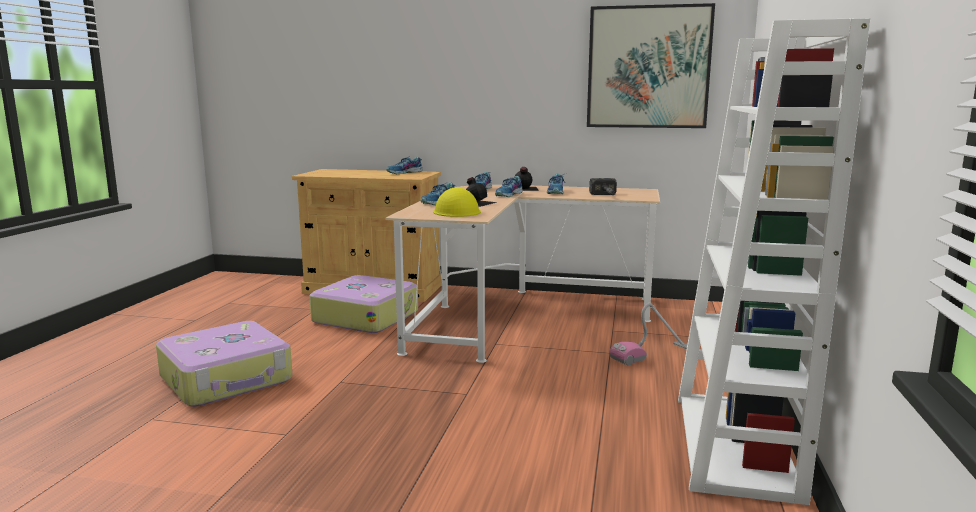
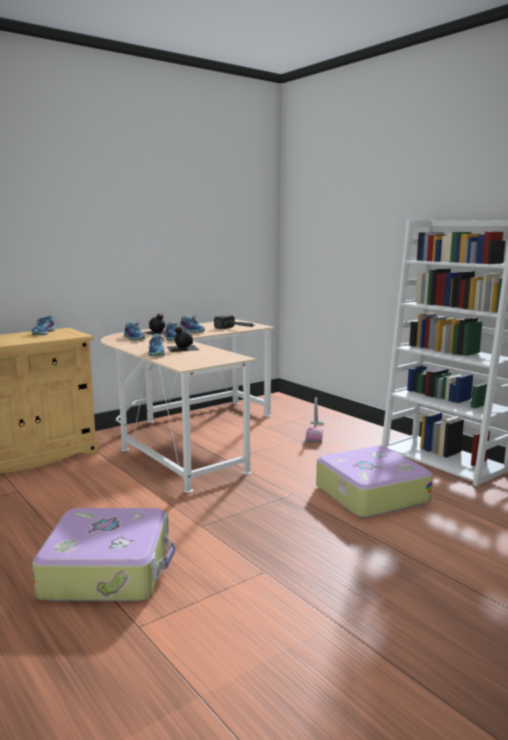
camera: 50 degrees left, 0 degrees up
suitcase [310,275,418,333] -> suitcase moved to [316,446,433,518]
yellow hard hat [433,187,481,217] -> none
picture [587,3,715,128] -> none

